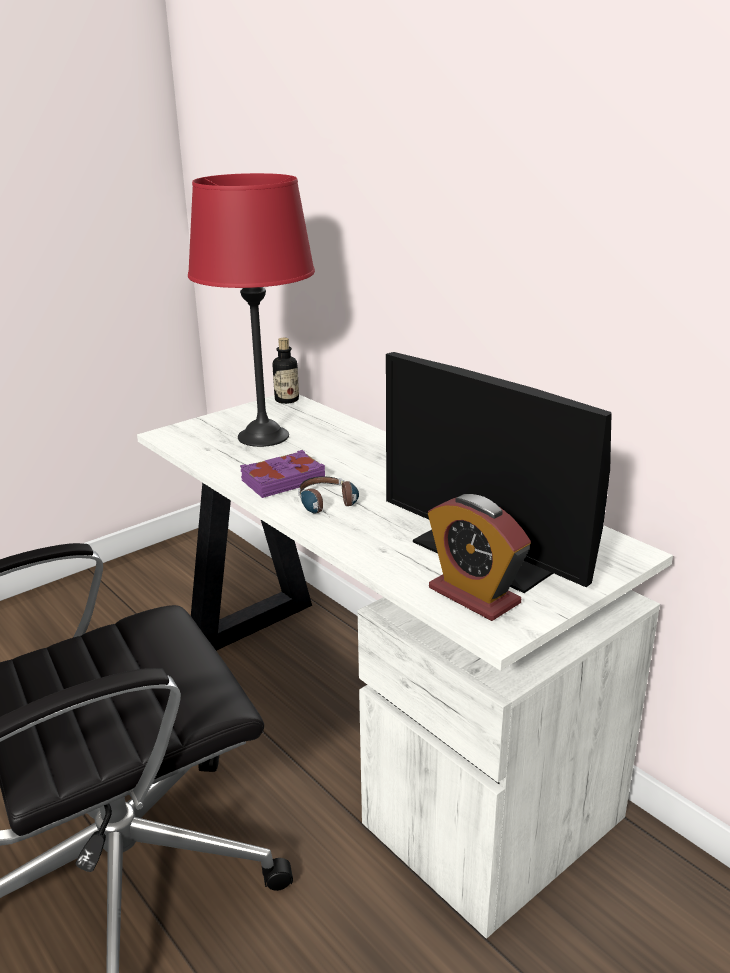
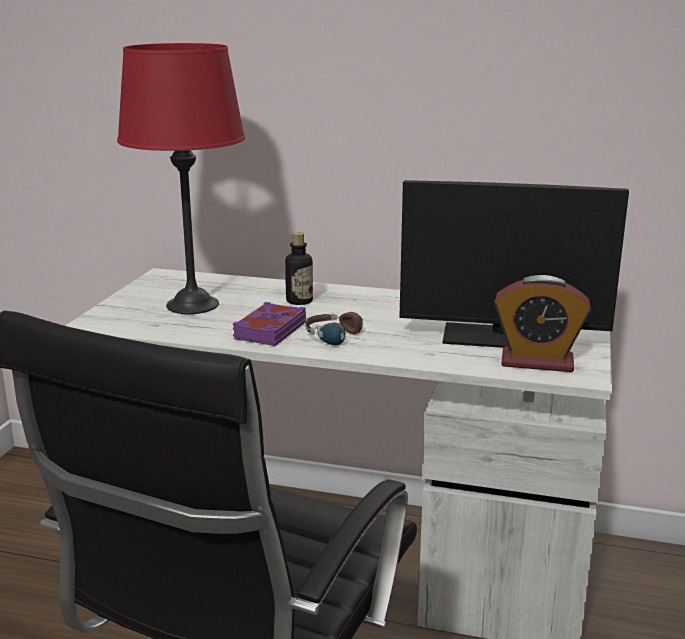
camera: 35 degrees left, 5 degrees down
bottle [273,338,299,404] -> bottle moved to [285,232,313,305]

